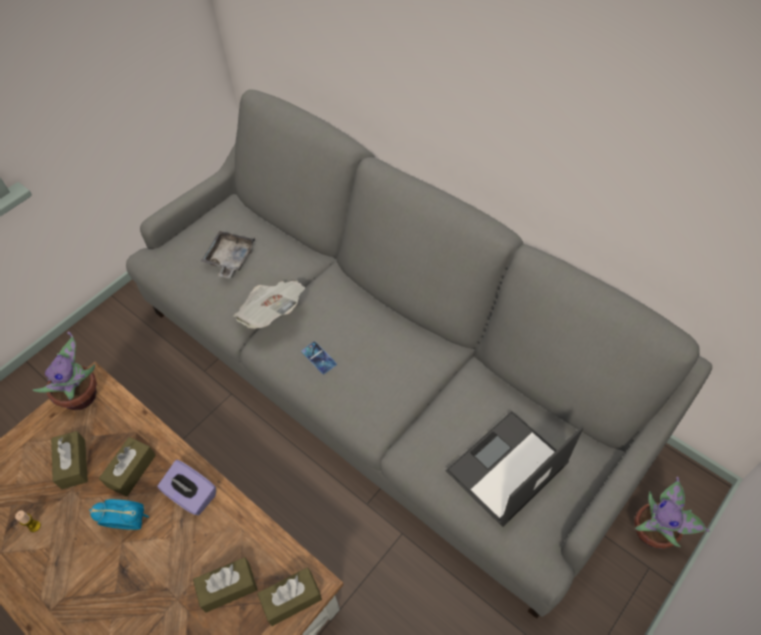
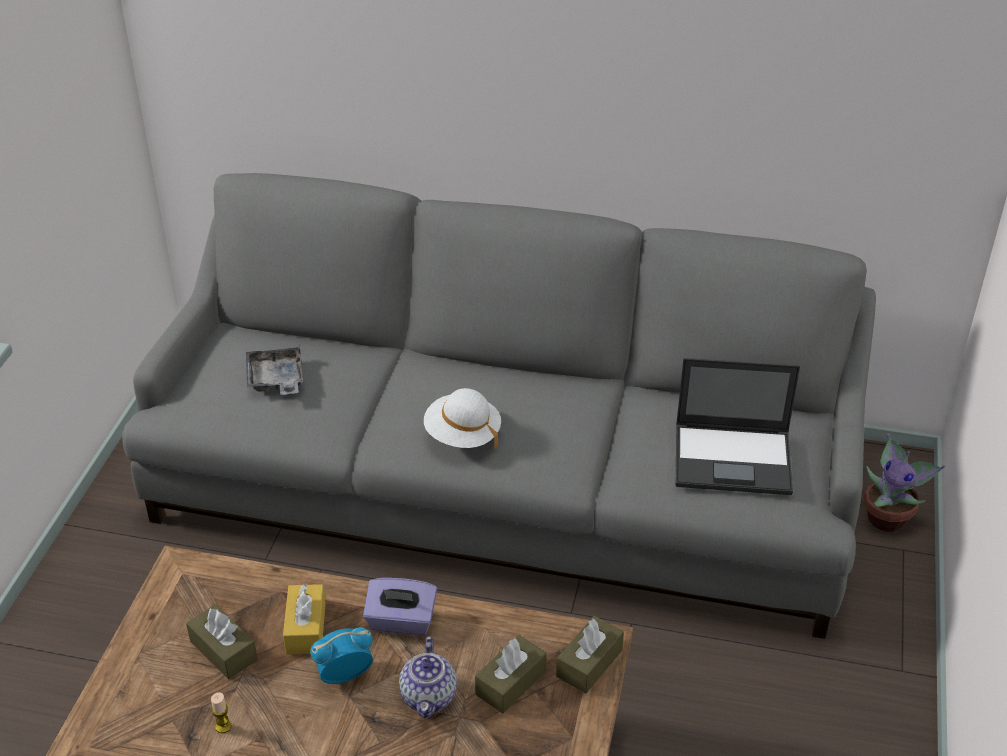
camera: 30 degrees left, 15 degrees down
potted plant [33,331,97,410] -> none
brown tissue box [99,437,156,497] -> yellow tissue box [283,584,326,655]
newspaper [233,280,305,329] -> none
phone [301,342,337,374] -> white hat [424,388,501,449]
laptop [446,411,583,527] -> laptop turned 105 degrees counterclockwise [676,358,800,495]
none -> teapot [399,637,457,718]

